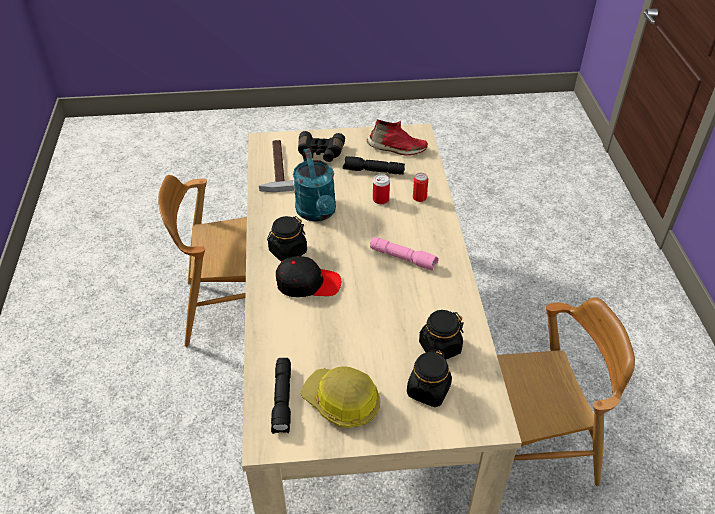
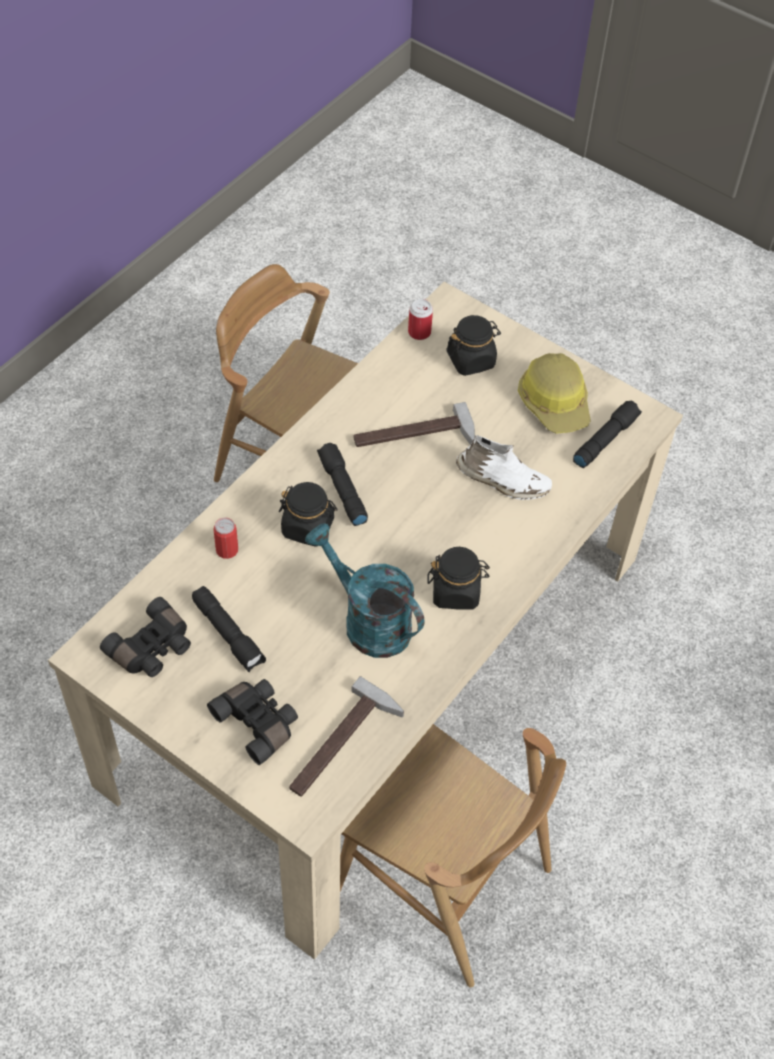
camera: 140 degrees left, 10 degrees up
black cap [276,256,341,297] -> none
turquoise watering can [293,149,336,222] -> turquoise watering can turned 75 degrees counterclockwise [305,523,425,658]
red shoe [367,120,428,156] -> black binoculars [100,597,191,677]
pink flashlight [370,237,439,271] -> black flashlight [317,443,368,526]
can [373,174,390,204] -> can moved to [408,299,433,340]
black jar [419,310,464,359] -> black jar moved to [279,482,338,547]
none -> hammer [353,402,475,447]
none -> white shoe [456,435,552,500]

